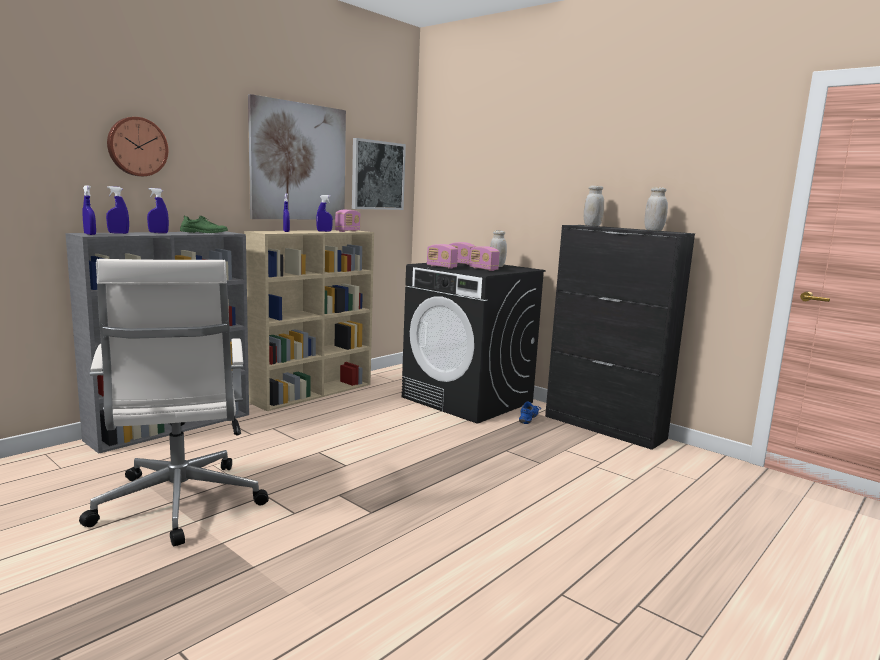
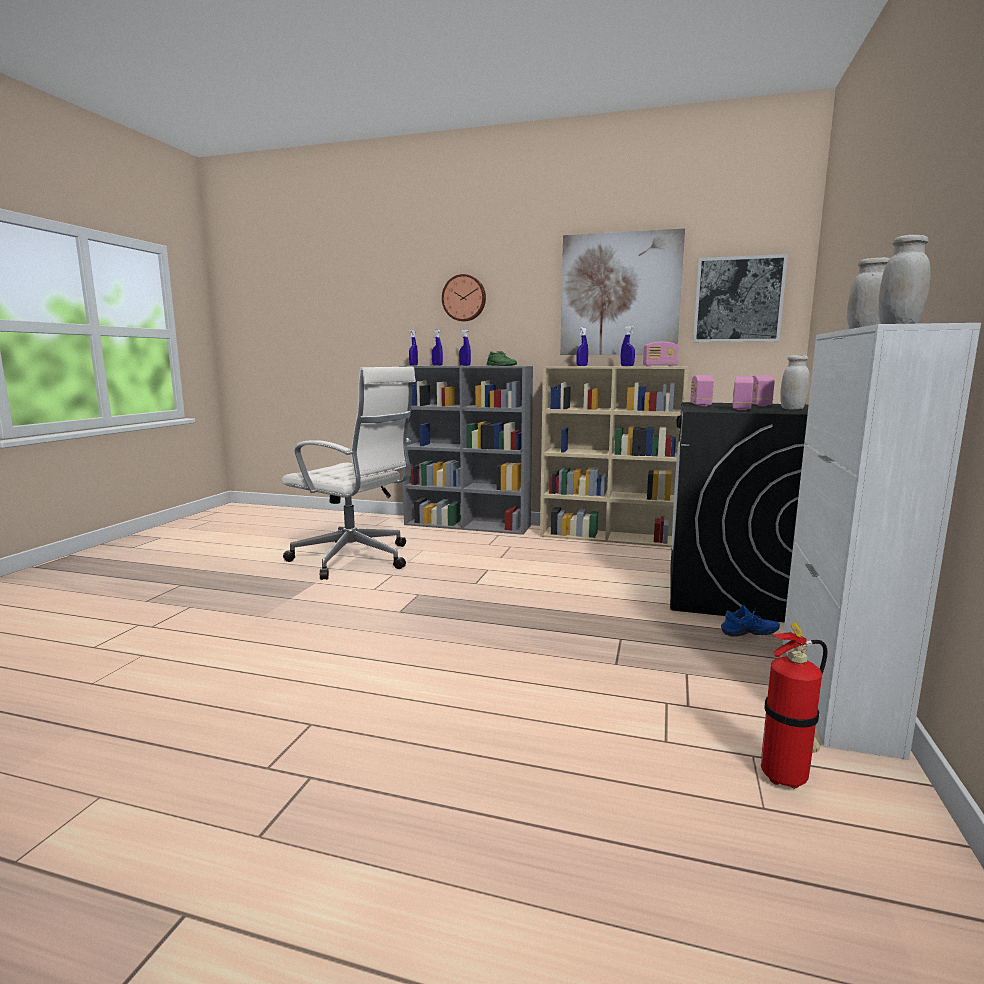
camera: 65 degrees right, 0 degrees up
white office chair [79,259,269,546] -> white office chair turned 105 degrees counterclockwise [281,367,416,580]
black cabinet [545,225,695,450] -> white cabinet [782,323,981,760]
none -> fire extinguisher [761,622,828,789]

